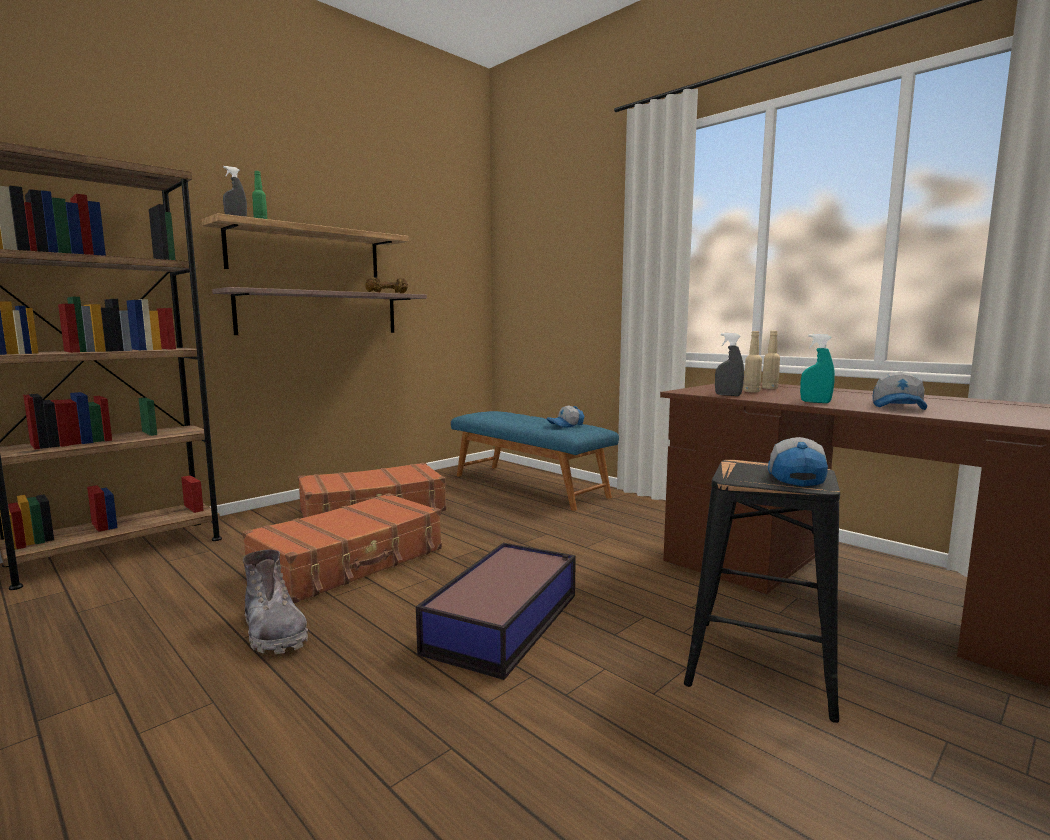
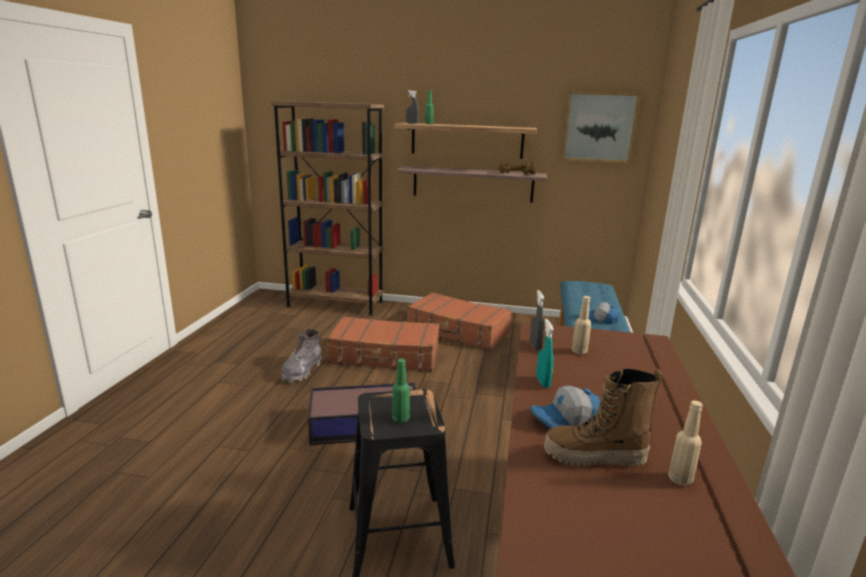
camera: 55 degrees right, 10 degrees up
beige bottle [762,331,780,389] -> beige bottle moved to [668,401,703,486]
cap [768,437,828,487] -> green bottle [392,359,410,423]
none -> boot [544,368,663,467]
none -> picture [562,91,640,164]

